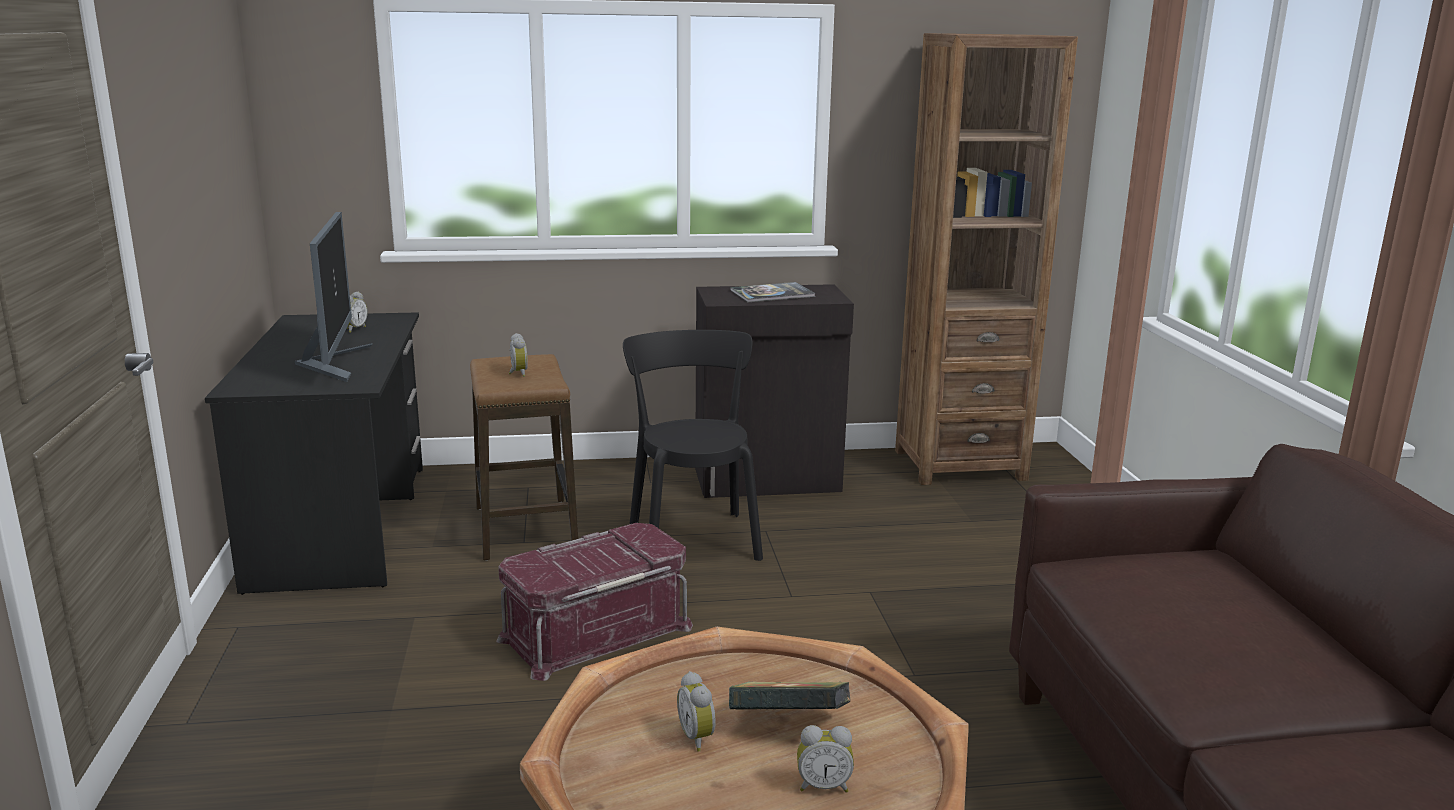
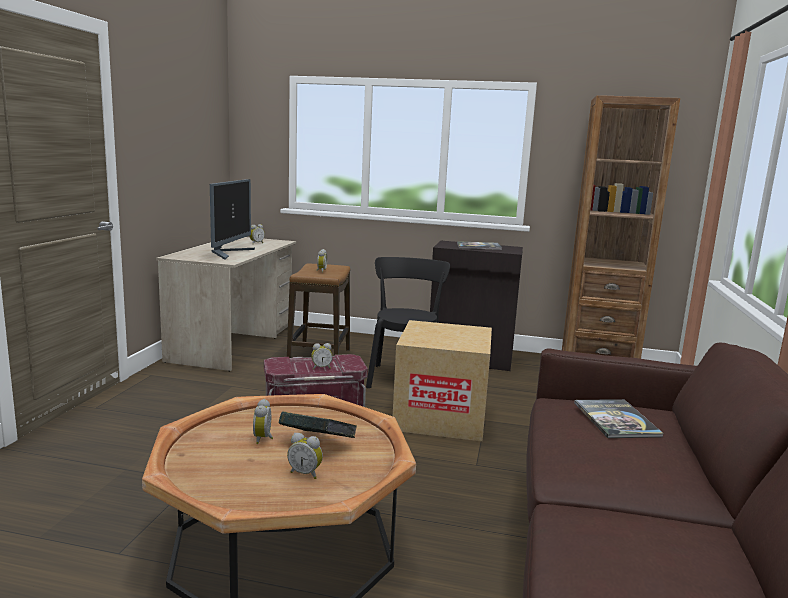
camera: 20 degrees right, 5 degrees down
black desk [205,312,423,595] -> beige desk [156,237,296,371]
none -> alarm clock [311,343,333,369]
none -> cardboard box [393,320,492,441]
none -> book [574,399,664,438]

